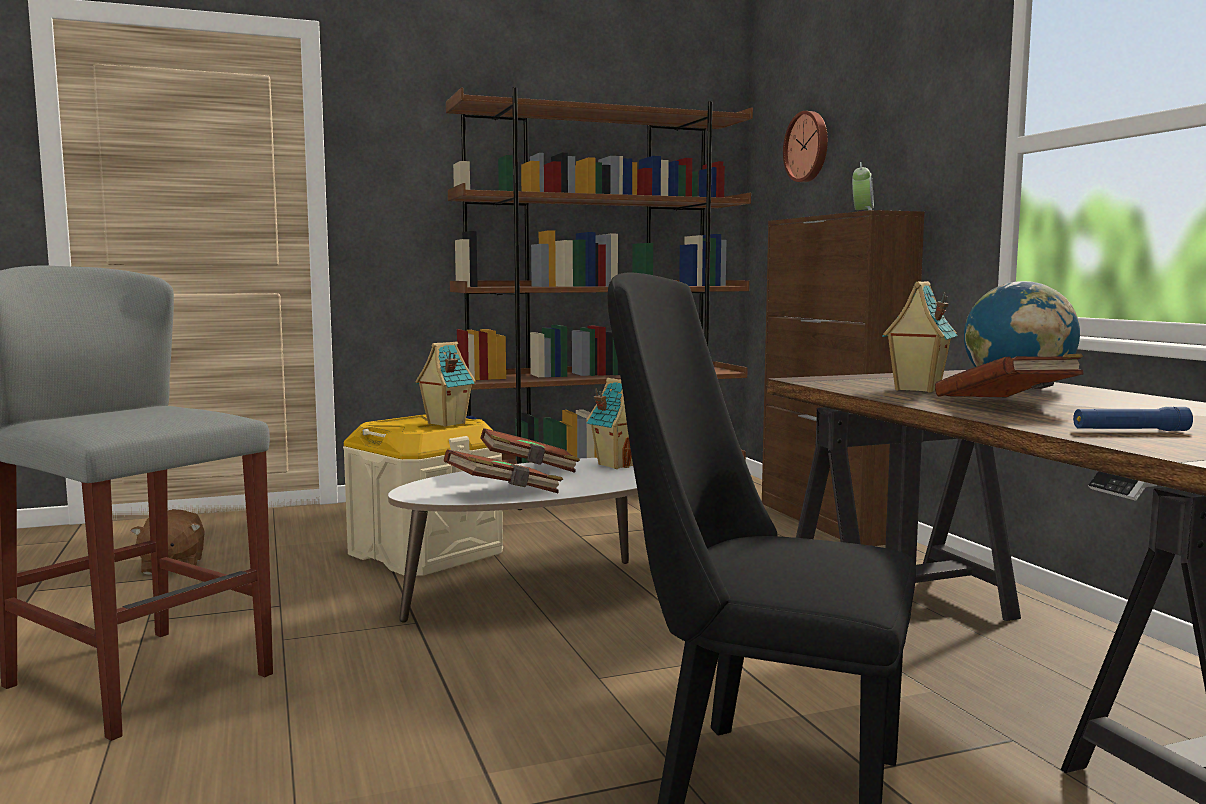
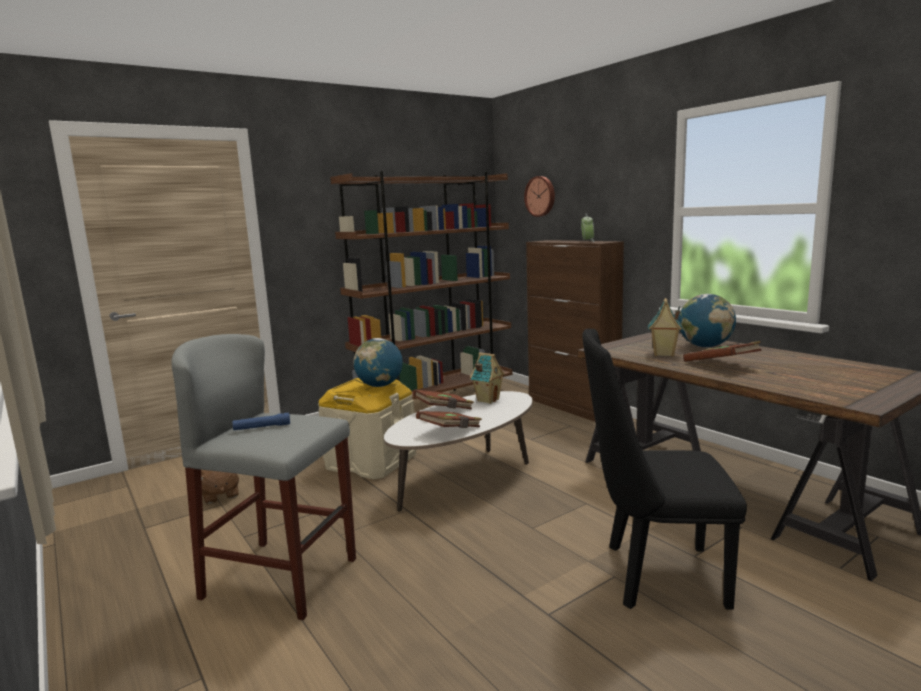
camera: 15 degrees left, 5 degrees up
toy house [415,341,476,427] -> globe [353,338,403,387]
blue flashlight [1073,407,1193,431] -> blue flashlight moved to [232,412,290,430]

